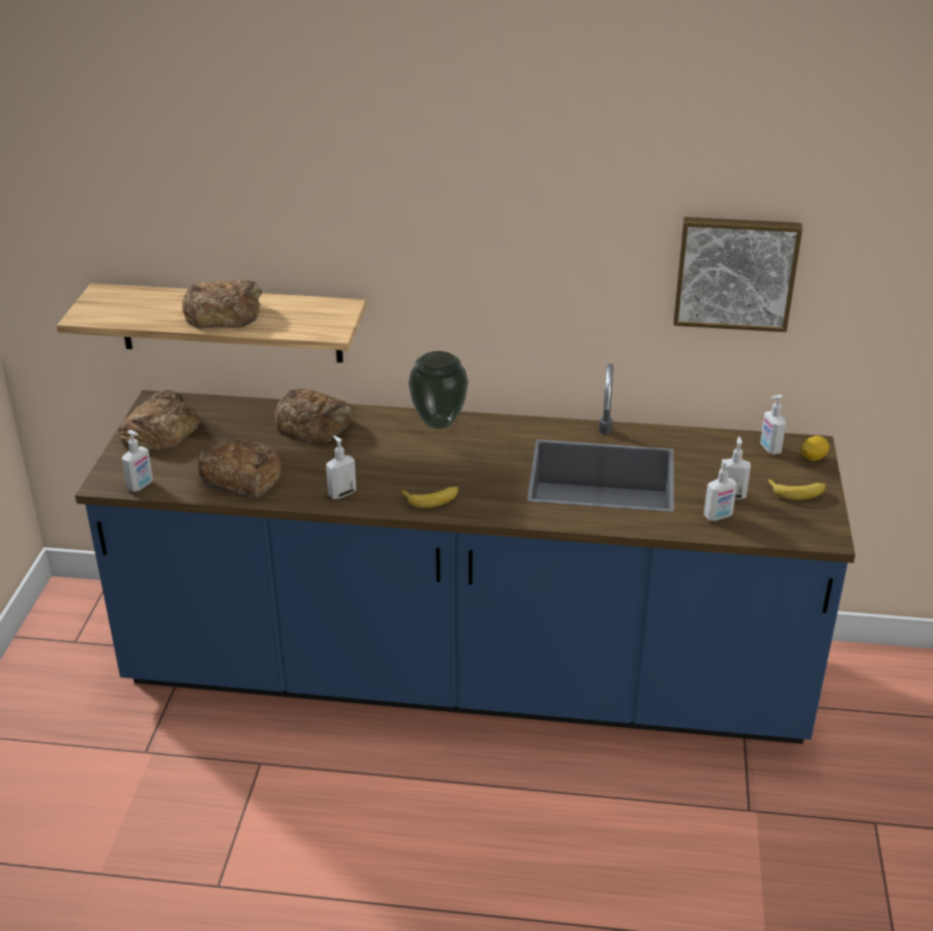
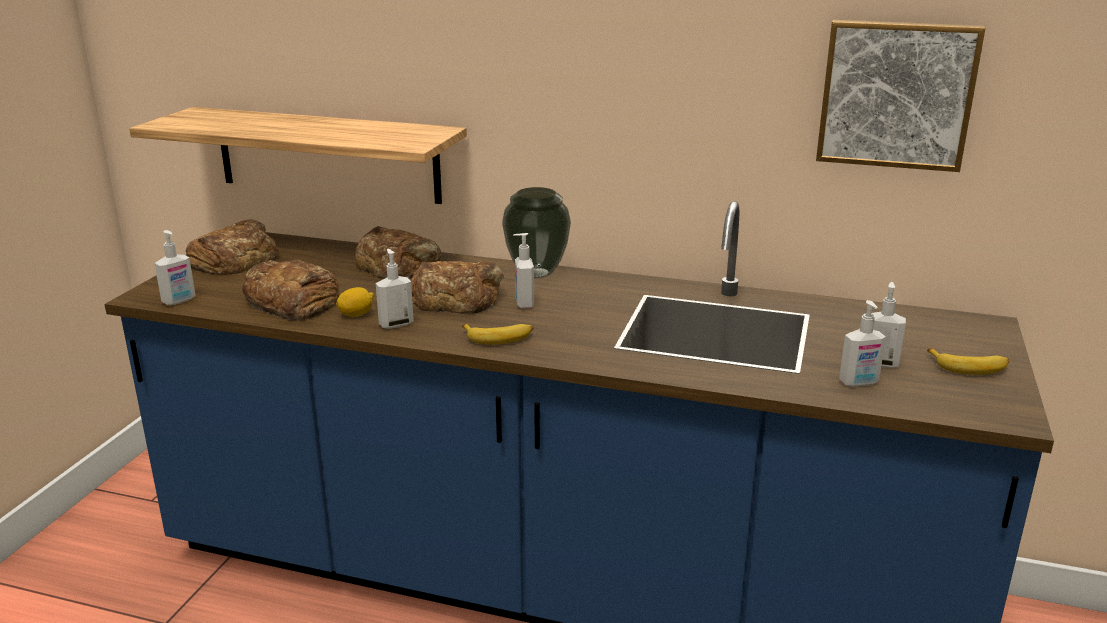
camera: 10 degrees right, 10 degrees down
bread [182,280,262,328] -> bread moved to [411,261,504,314]
soap dispenser [761,395,786,455] -> soap dispenser moved to [513,233,534,309]
lemon [801,436,829,461] -> lemon moved to [336,287,374,317]

